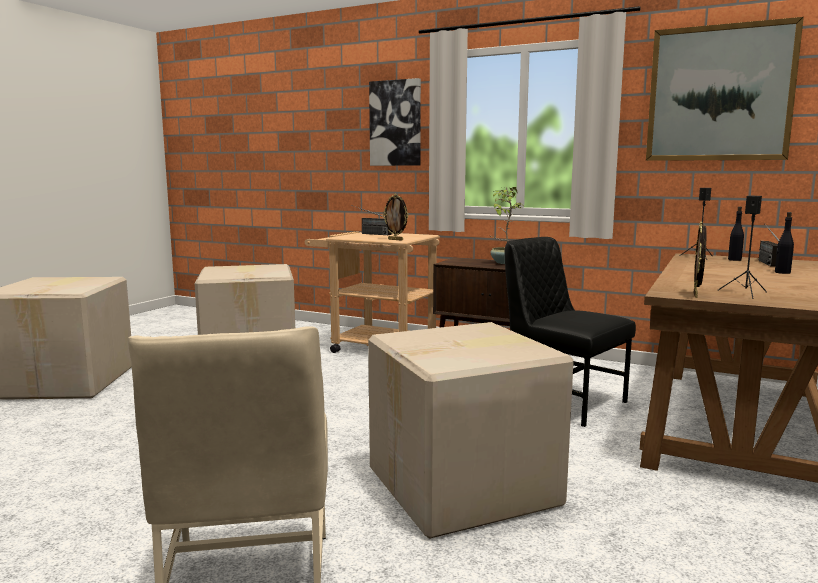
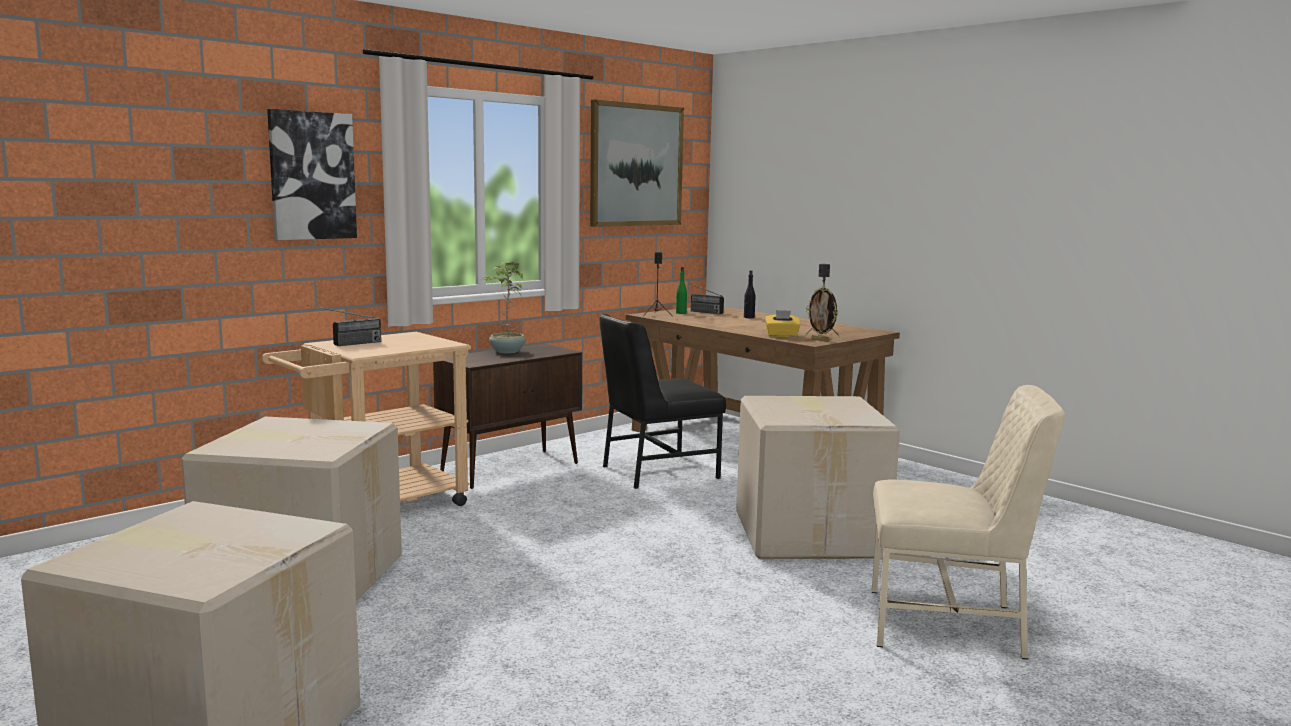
camera: 70 degrees left, 0 degrees up
picture frame [383,194,409,240] -> none
black bottle [728,207,744,261] -> green bottle [676,267,687,314]
none -> yellow tissue box [765,310,801,338]

